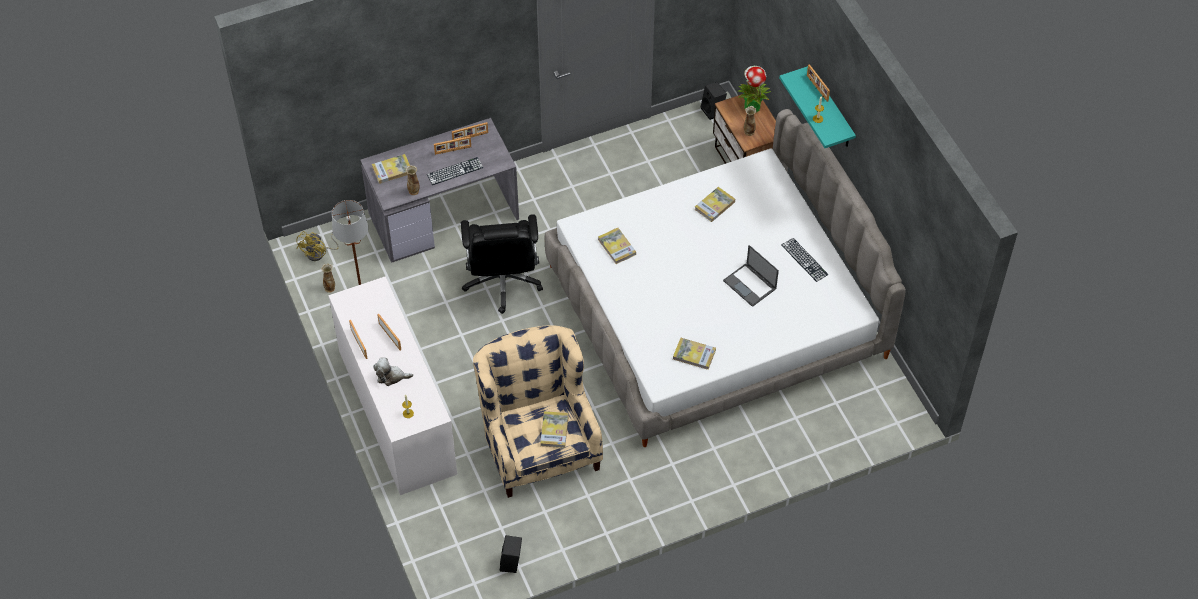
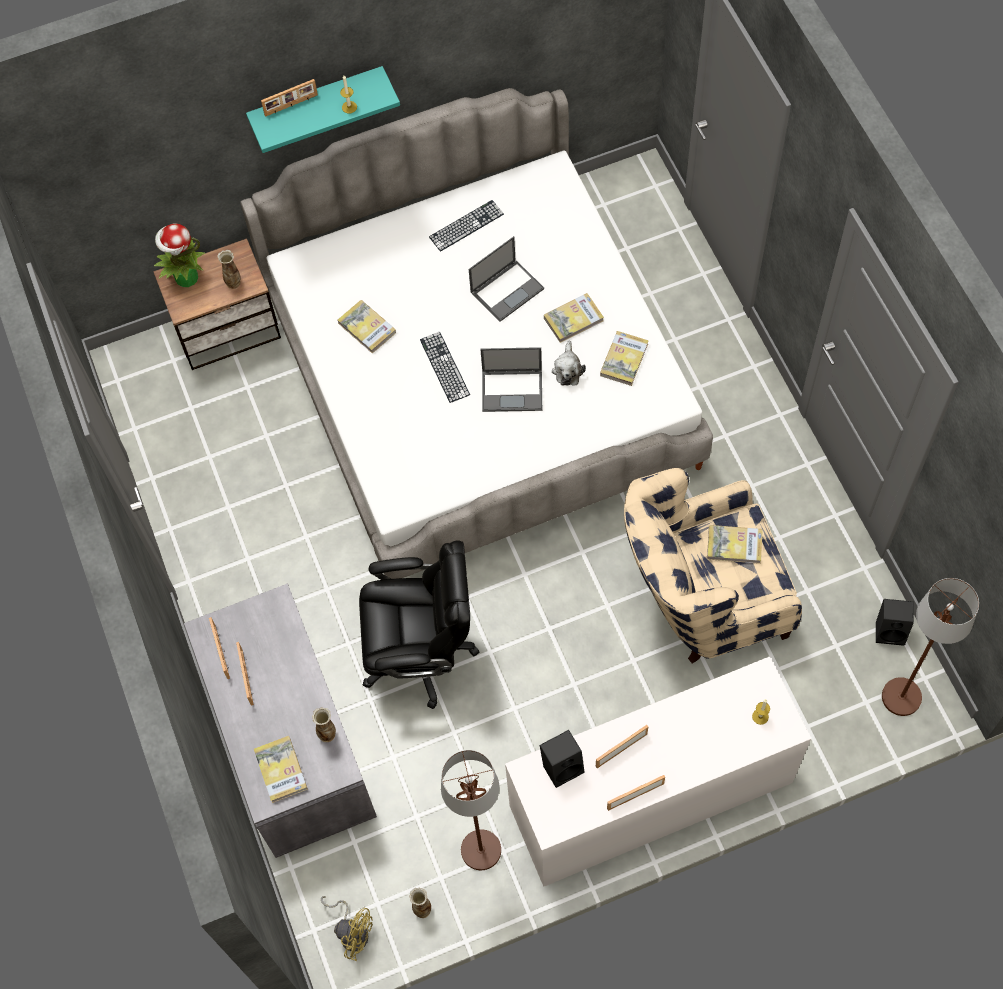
camera: 85 degrees left, 10 degrees up
plush toy [374,358,413,386] -> plush toy moved to [552,340,586,386]
keyboard [427,157,483,185] -> keyboard moved to [420,332,470,403]
book [598,228,636,264] -> book moved to [544,293,604,343]
black speaker [701,82,727,120] -> black speaker moved to [540,730,584,788]
none -> laptop [480,347,542,412]
none -> brown floor lamp [882,578,979,716]

